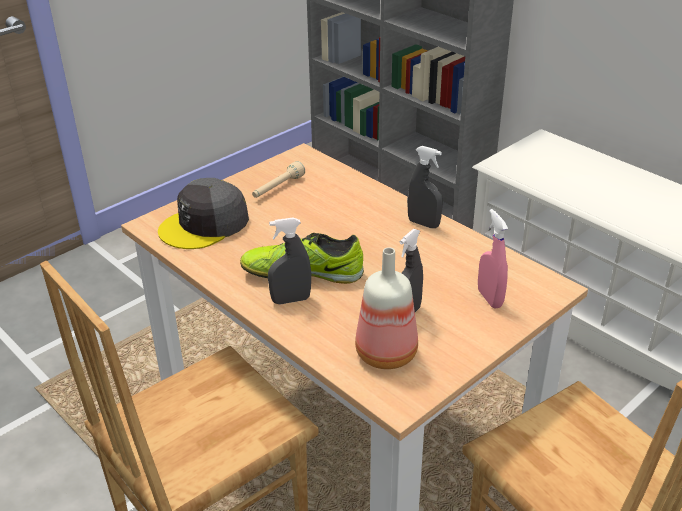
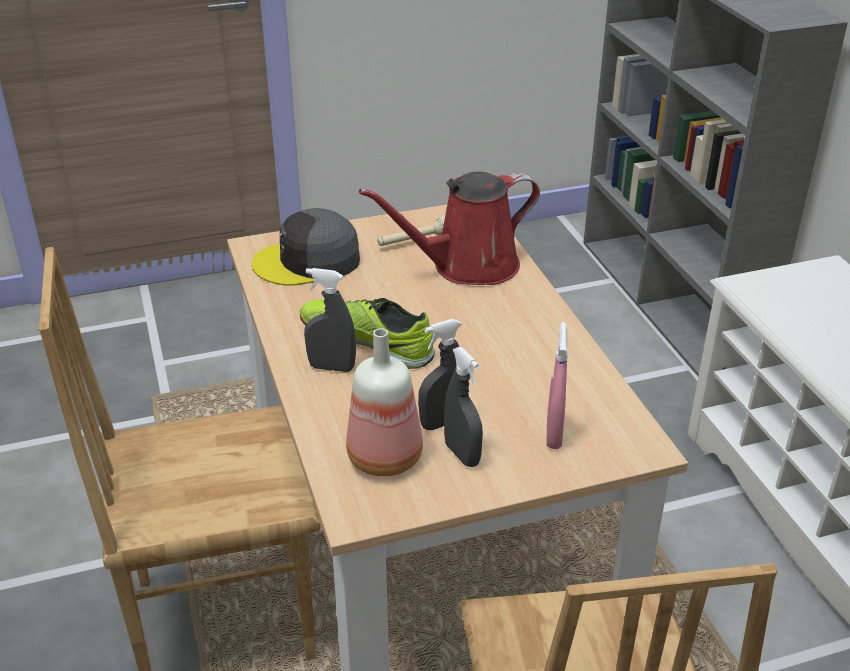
camera: 25 degrees right, 0 degrees up
grey spray bottle [407,146,443,228] -> grey spray bottle moved to [444,347,483,467]
none -> red watering can [359,172,540,285]

